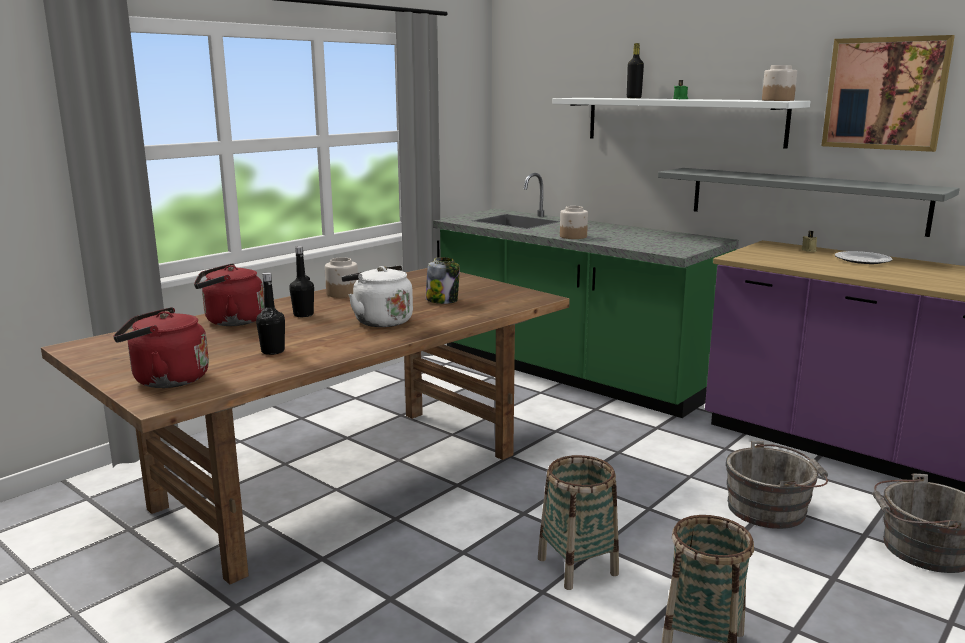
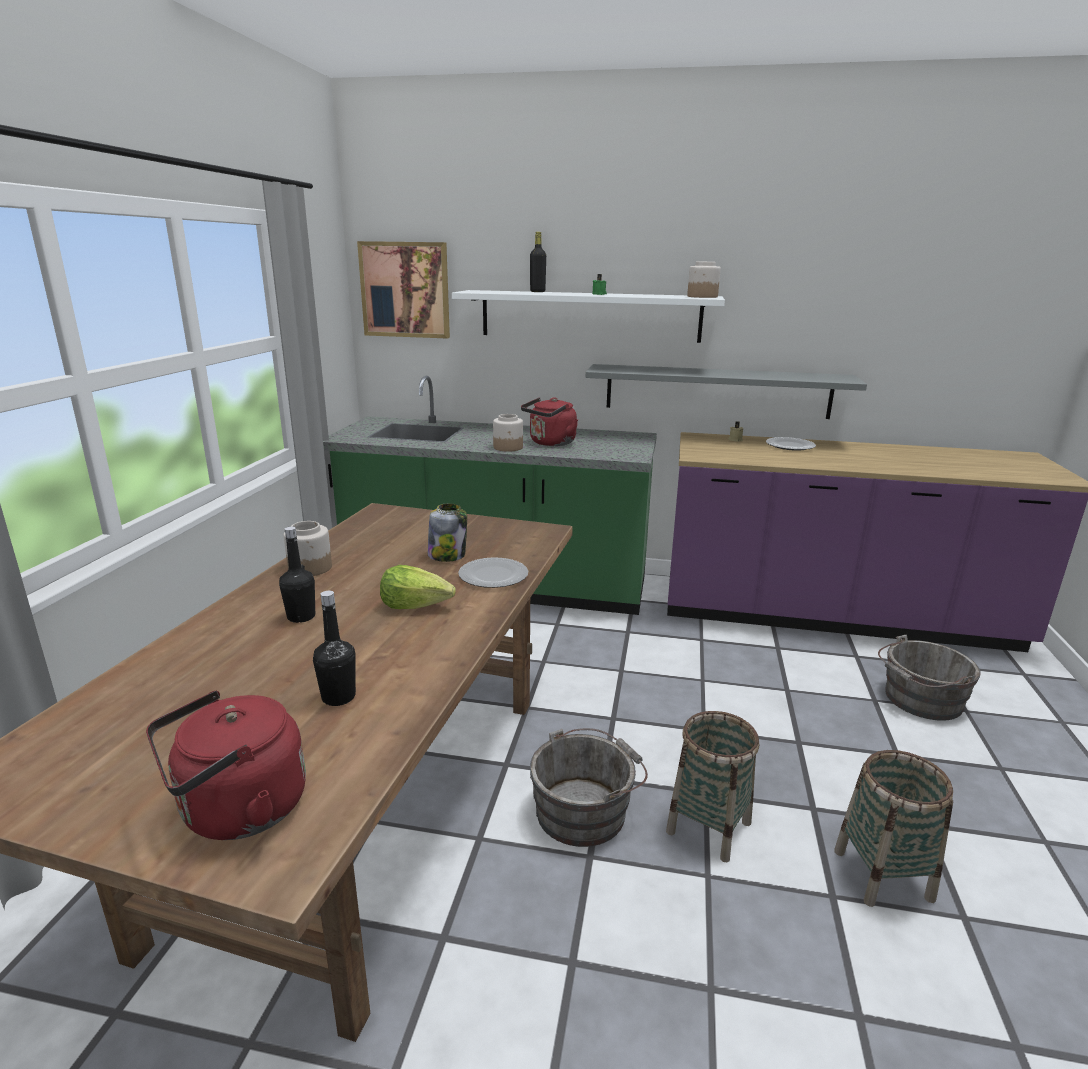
camera: 30 degrees left, 5 degrees up
red kettle [194,263,264,326] -> red kettle moved to [521,397,578,446]
white kettle [341,265,413,327] -> lettuce [380,565,456,609]
grey bucket [726,441,828,529] -> grey bucket moved to [530,728,648,847]
picture [821,35,955,152] -> picture moved to [357,241,450,339]
none -> plate [458,557,528,588]

